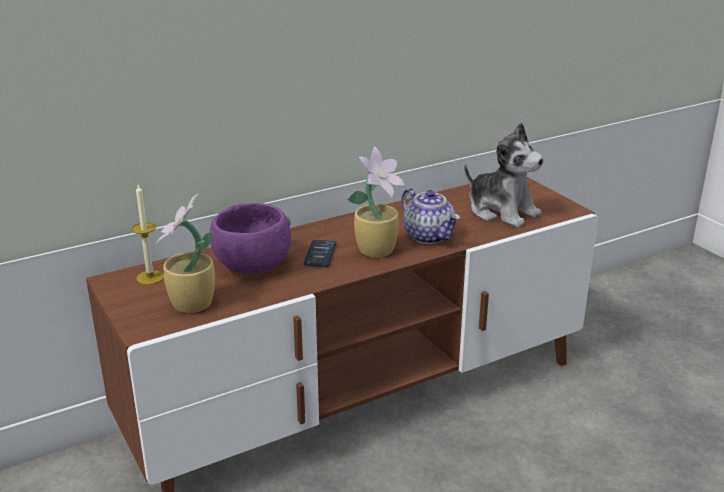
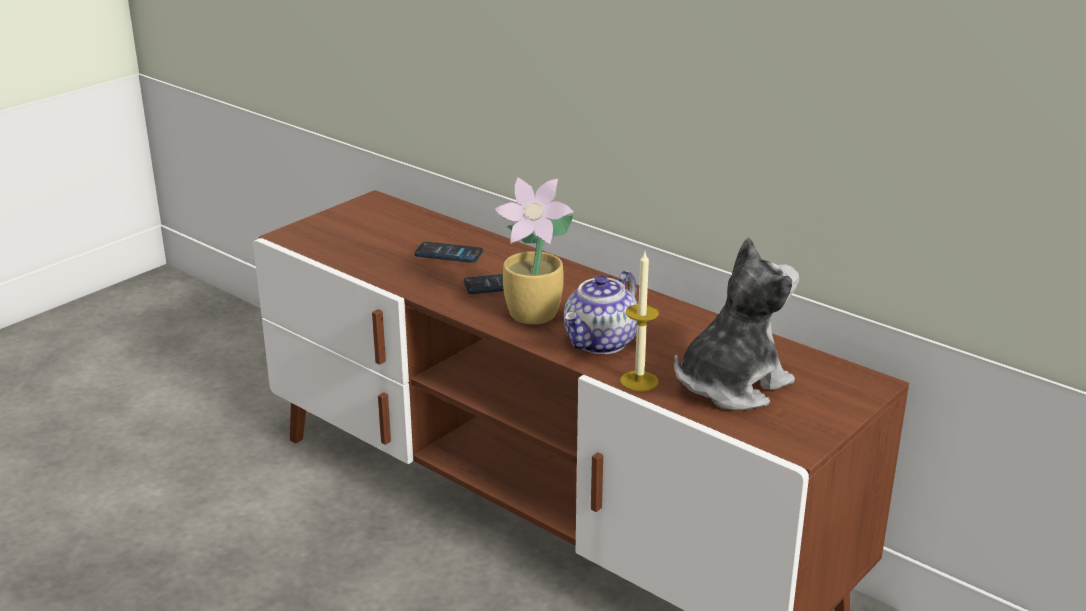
camera: 70 degrees right, 0 degrees up
candle [132,185,164,285] -> candle moved to [620,252,659,392]
potted plant [155,193,215,313] -> none
purple bowl [210,203,291,274] -> phone [415,242,483,263]
plush toy [464,123,544,228] -> plush toy turned 150 degrees counterclockwise [674,237,799,411]

